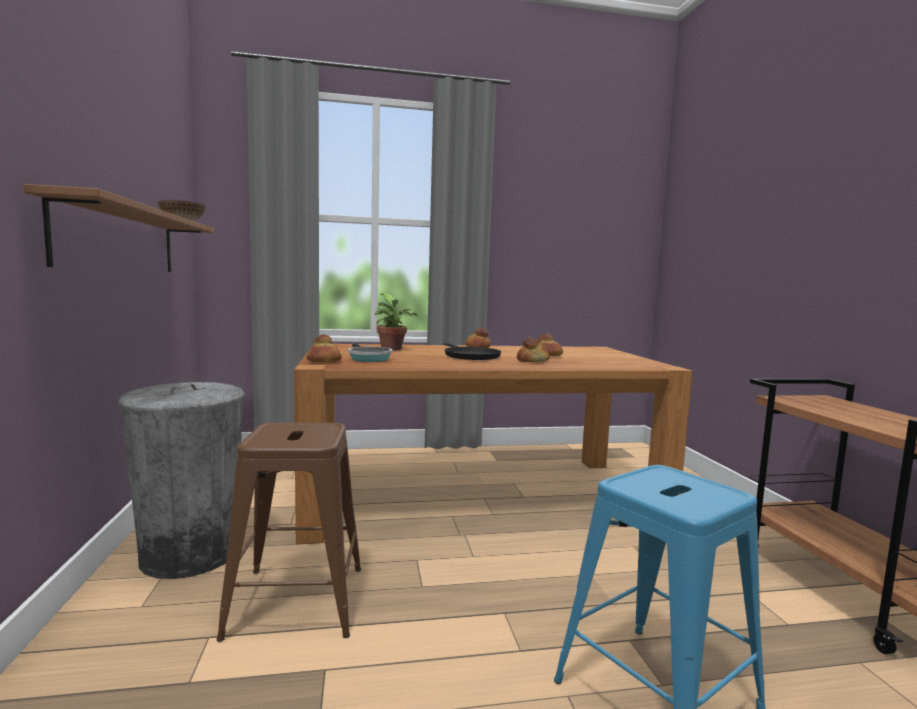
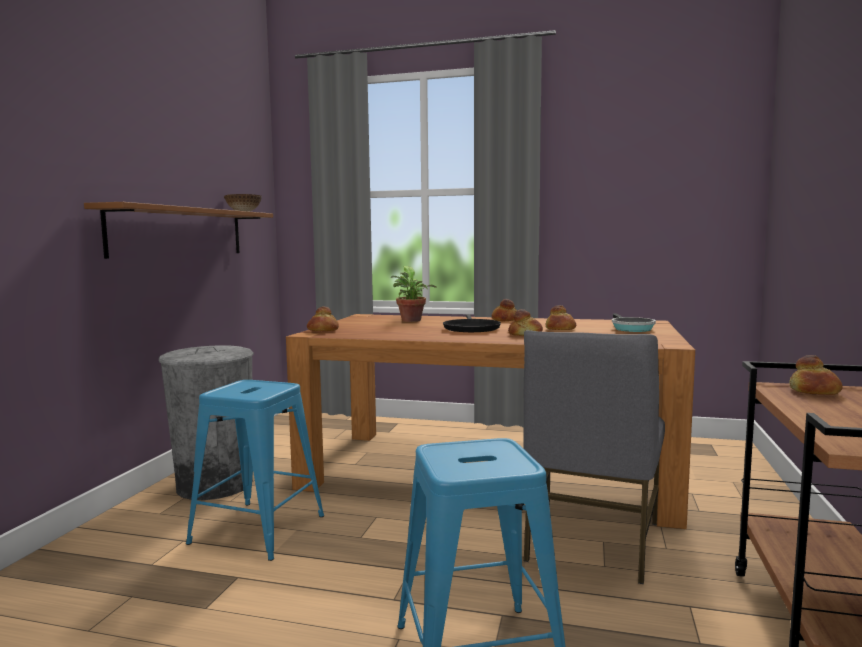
camera: 25 degrees right, 0 degrees up
brown stool [217,422,361,642] -> blue stool [186,380,324,561]
frying pan [348,343,392,362] -> frying pan moved to [612,313,656,332]
none -> grey chair [523,330,665,584]
none -> bread [789,355,843,395]

